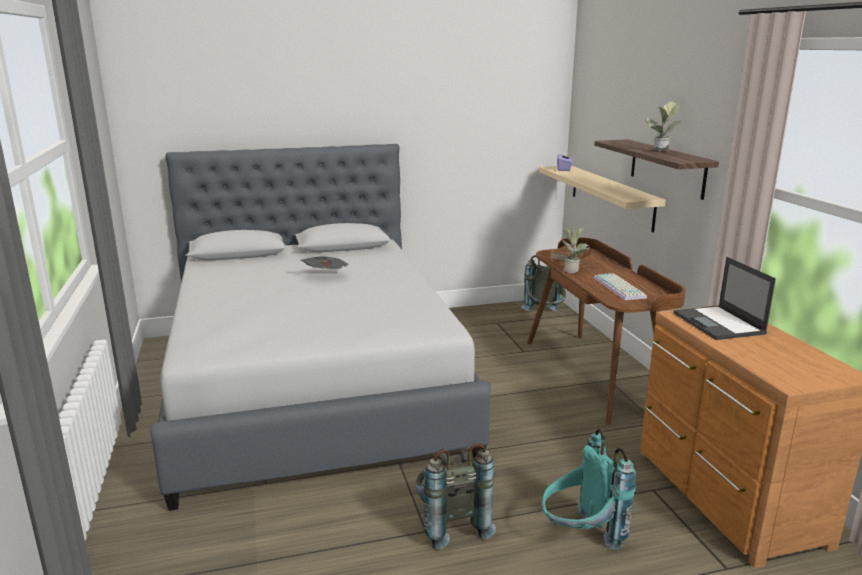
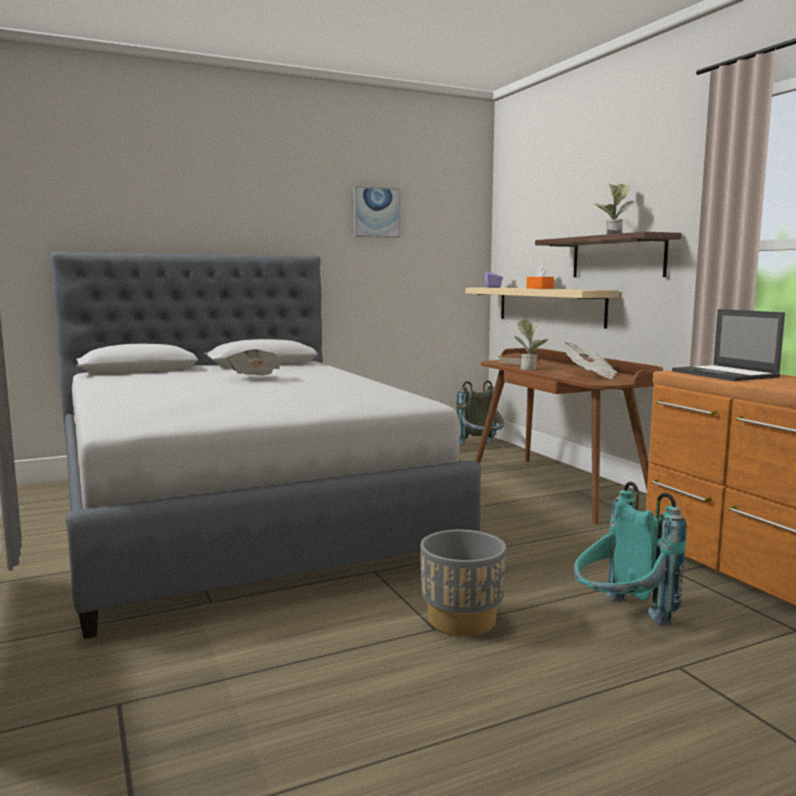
camera: 10 degrees left, 10 degrees down
grey backpack [416,443,496,550] -> grey planter [421,530,506,636]
keyboard [594,273,647,300] -> newspaper [562,342,617,379]
none -> picture [354,186,400,238]
none -> orange tissue box [526,265,554,289]

